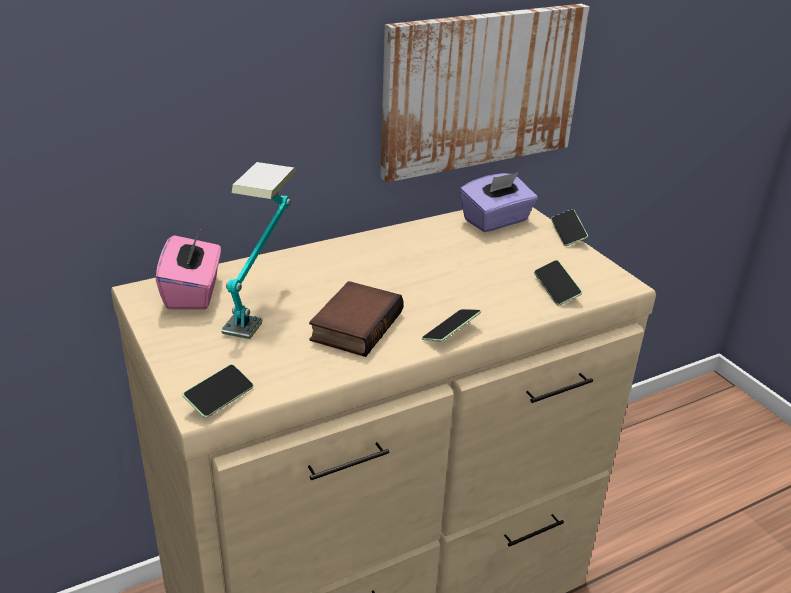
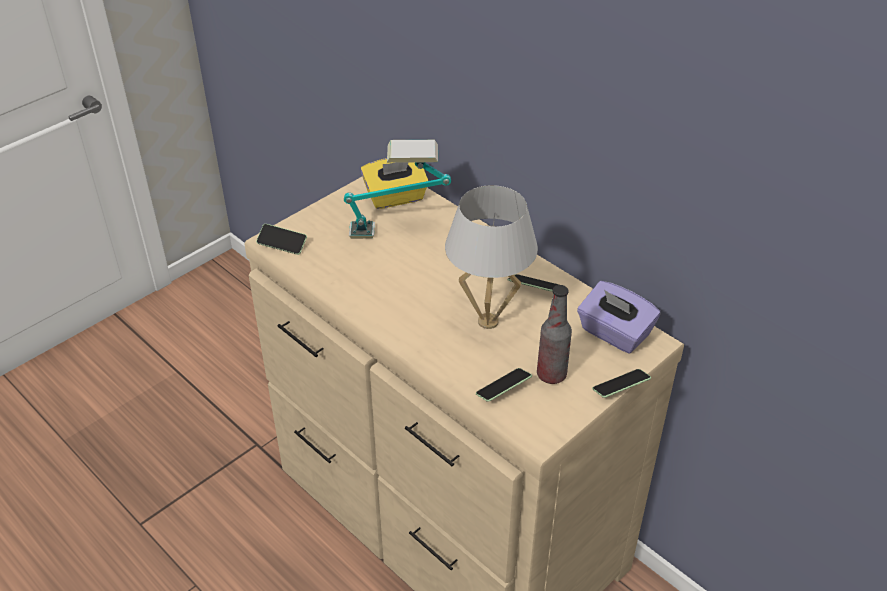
camera: 75 degrees right, 10 degrees up
pink tissue box [156,230,221,310] -> yellow tissue box [360,158,428,209]
book [309,281,404,357] -> none
picture [381,4,590,182] -> none
phone [422,309,481,341] -> phone moved to [507,274,559,291]
none -> white table lamp [445,185,538,329]
none -> bottle [537,285,572,384]

